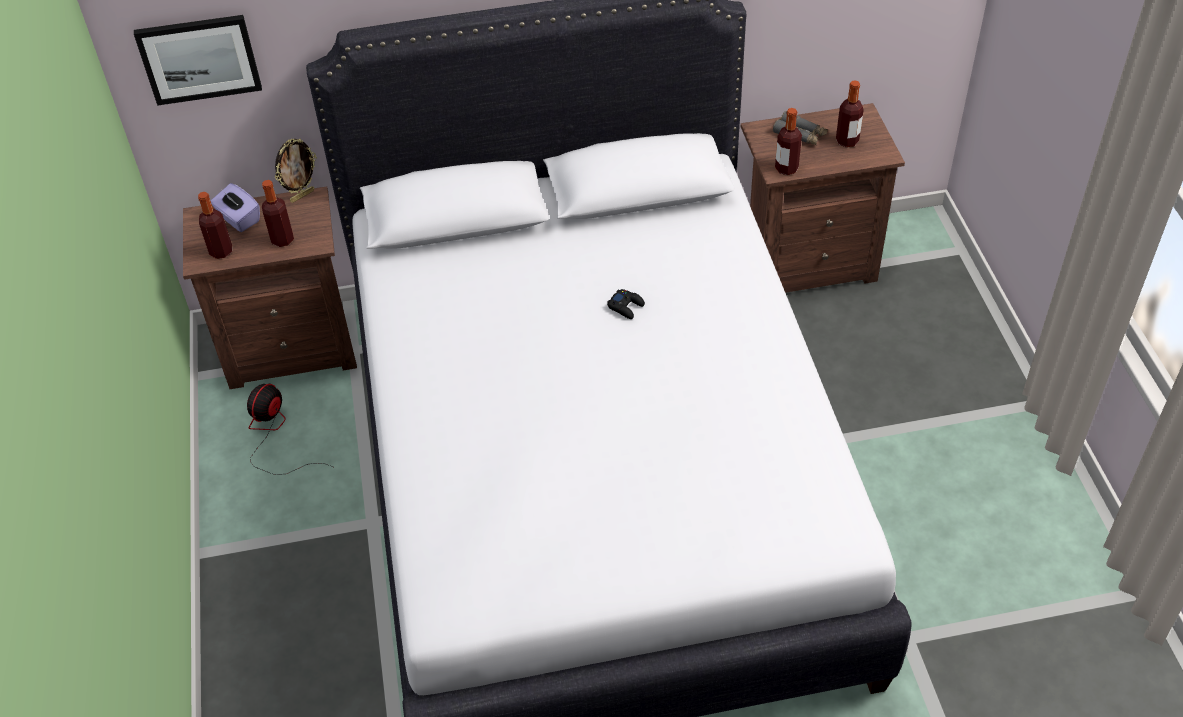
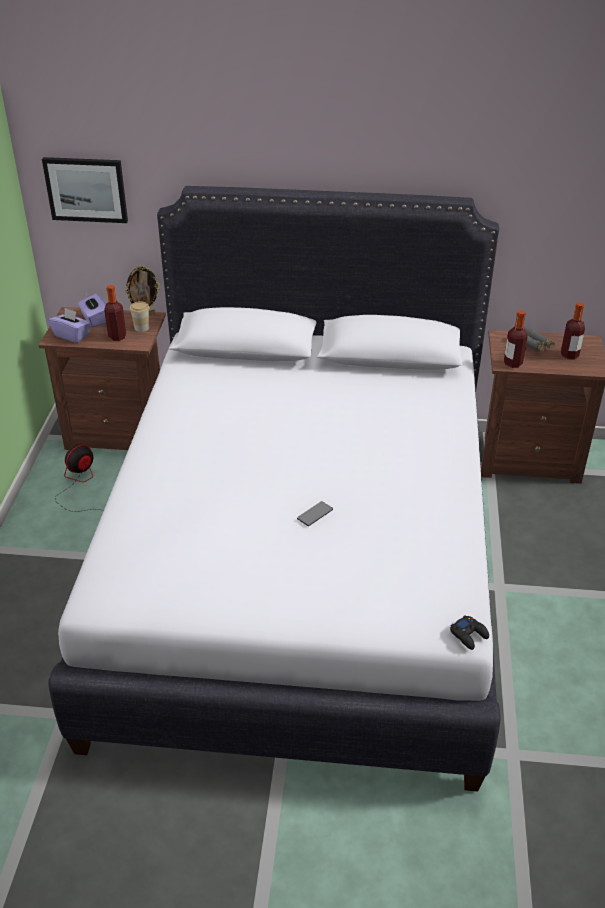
camera: 15 degrees right, 10 degrees down
bottle [198,192,232,259] -> purple tissue box [48,308,91,343]
black game controller [607,289,645,319] -> black game controller moved to [450,615,489,650]
none -> cup [130,301,150,332]
none -> phone [297,501,333,526]

